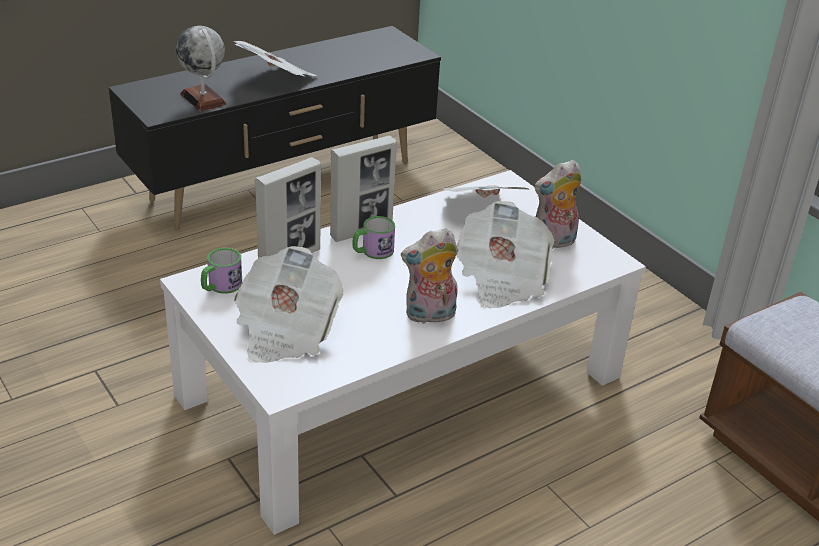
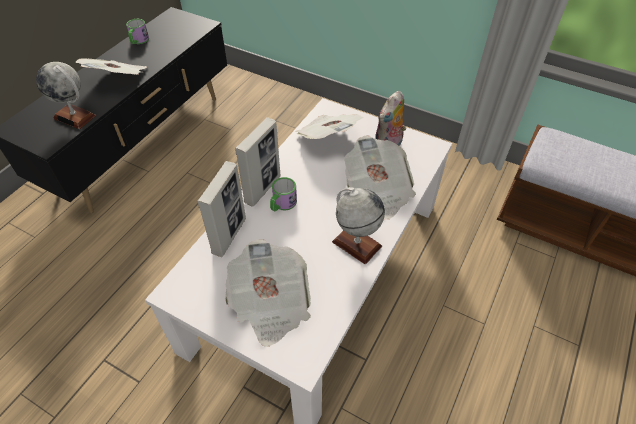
camera: 25 degrees left, 15 degrees up
mug [201,248,242,294] -> mug moved to [126,19,149,44]
plush toy [401,228,458,324] -> globe [332,187,385,264]

